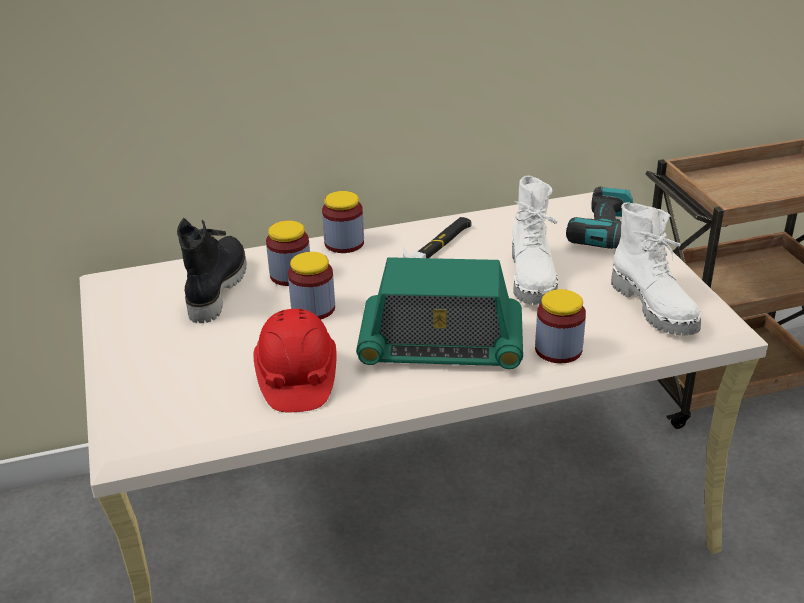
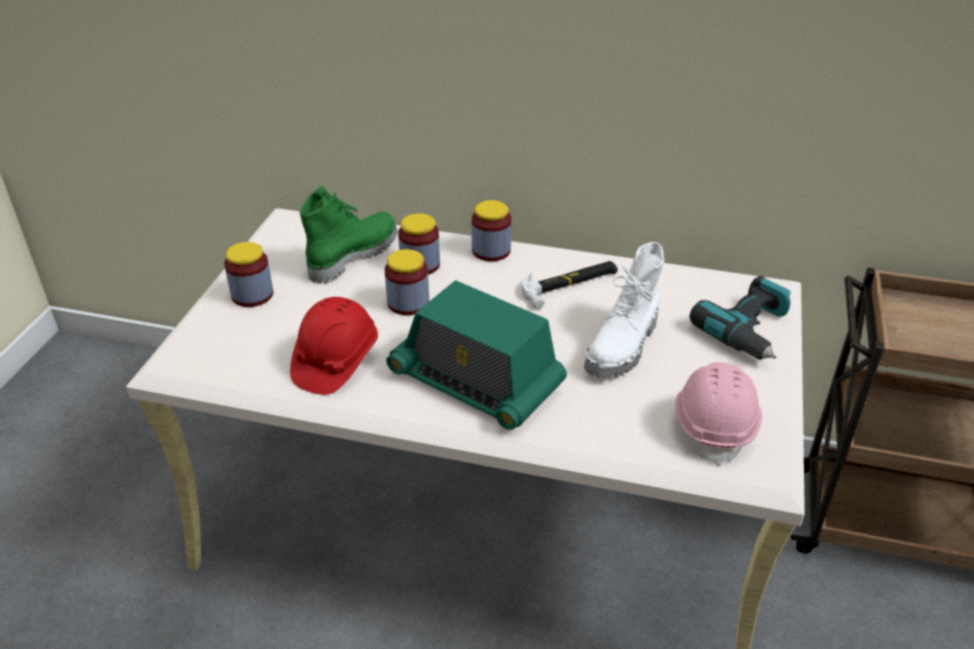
camera: 30 degrees right, 5 degrees up
black boot [177,218,247,323] -> green boot [299,186,397,284]
jar [535,289,586,363] -> jar moved to [224,242,273,307]
white boot [611,202,702,335] -> pink hard hat [676,362,762,466]

